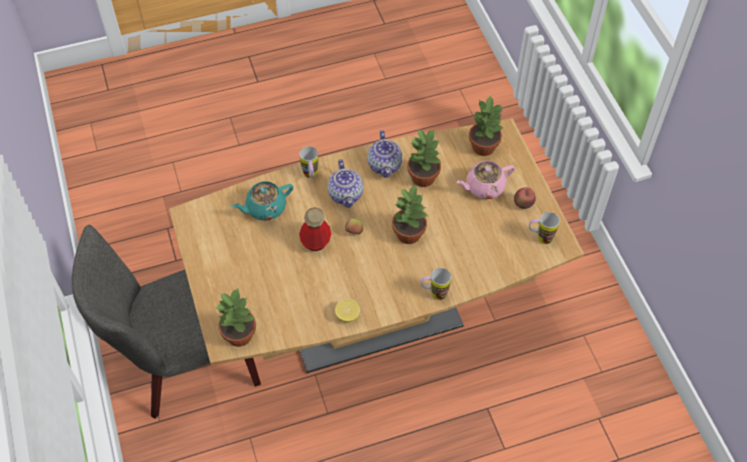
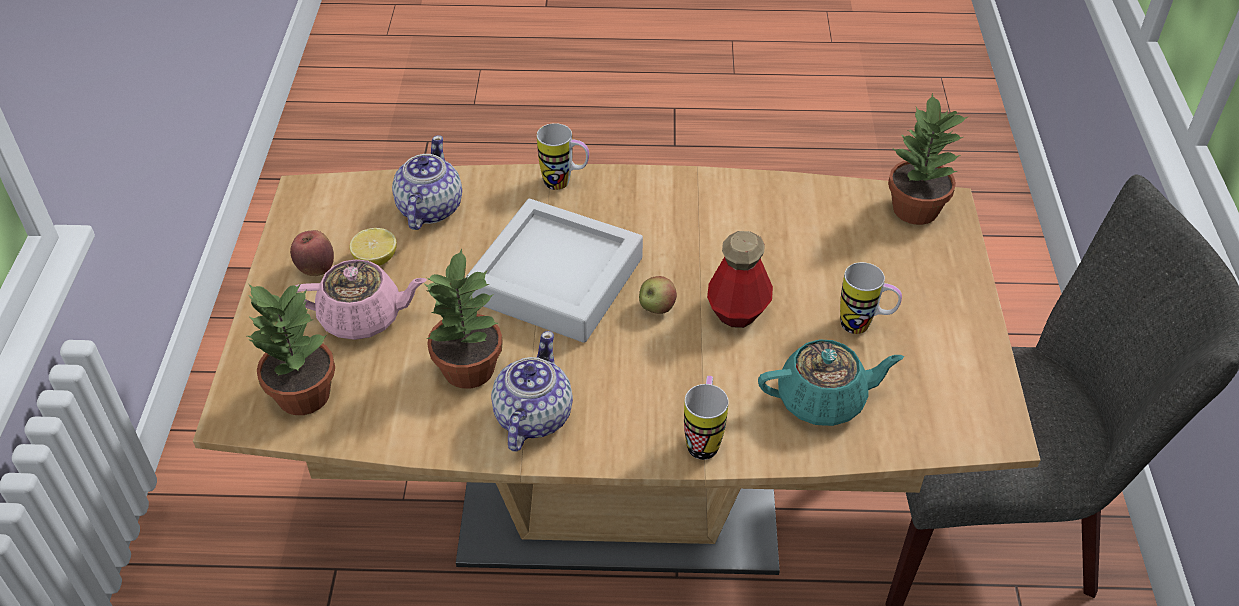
camera: 160 degrees left, 10 degrees down
teapot [328,159,363,208] -> teapot moved to [392,135,462,230]
lemon [335,299,360,322] -> lemon moved to [350,228,397,266]
potted plant [392,185,427,244] -> grey tray [465,199,643,343]
mug [529,212,560,244] -> mug moved to [840,262,902,334]

